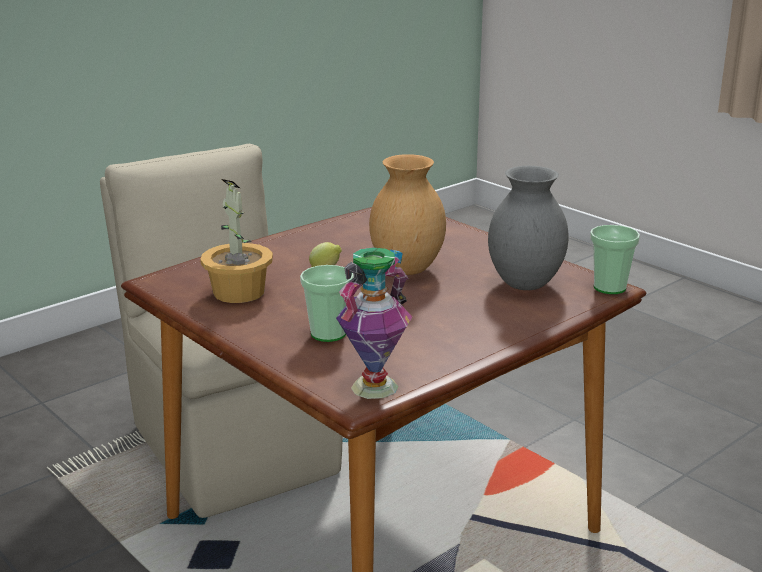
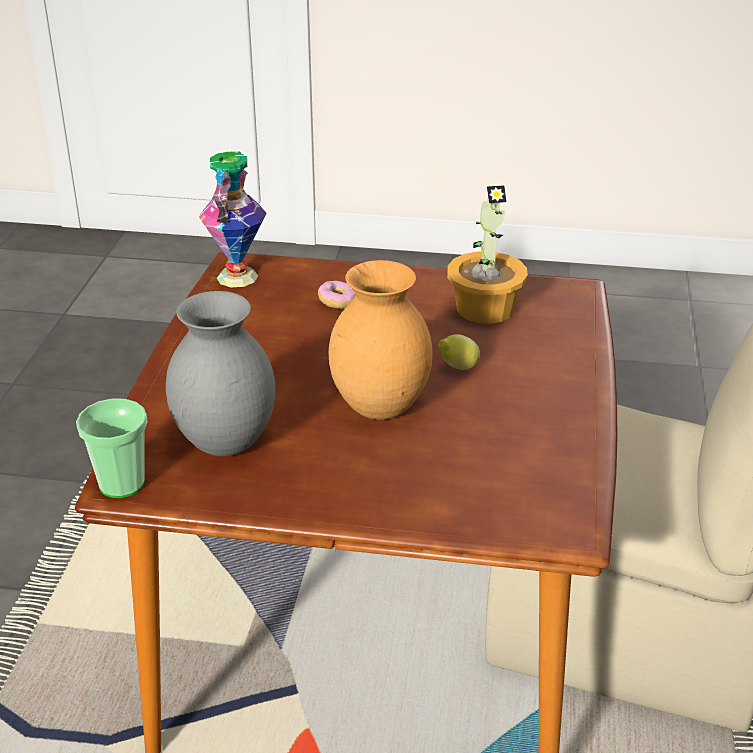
camera: 140 degrees right, 10 degrees up
cup [300,265,354,342] -> donut [318,281,356,309]

